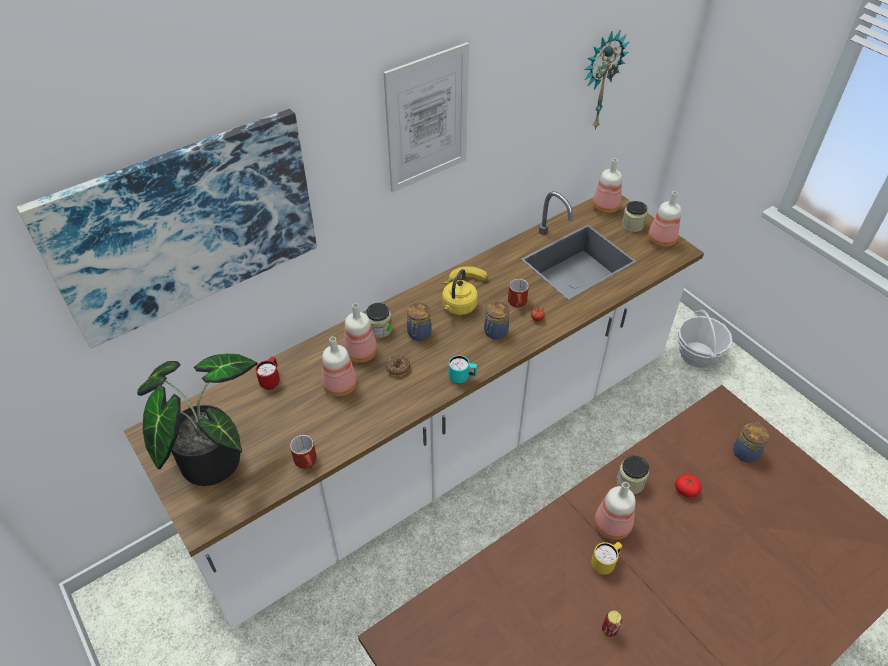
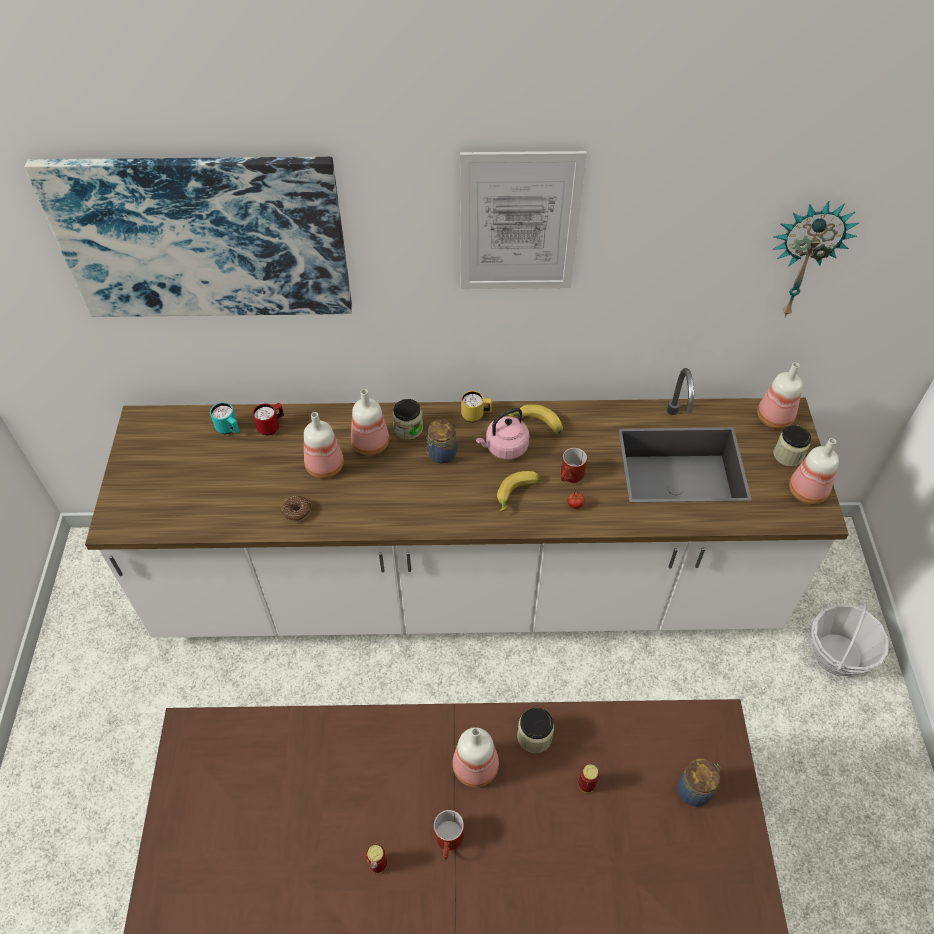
camera: 35 degrees right, 5 degrees up
potted plant [137,354,258,486] -> none
red mug [290,435,317,469] -> red mug moved to [434,810,464,859]
donut [386,355,411,376] -> donut moved to [282,496,311,522]
yellow kettle [442,269,478,315] -> pink kettle [476,408,529,460]
turquoise mug [449,355,477,384] -> turquoise mug moved to [210,402,239,434]
jar [484,302,509,340] -> banana [497,471,541,512]
yellow mug [591,542,622,575] -> yellow mug moved to [461,391,492,422]
tomato [675,474,702,498] -> can [578,764,600,793]

